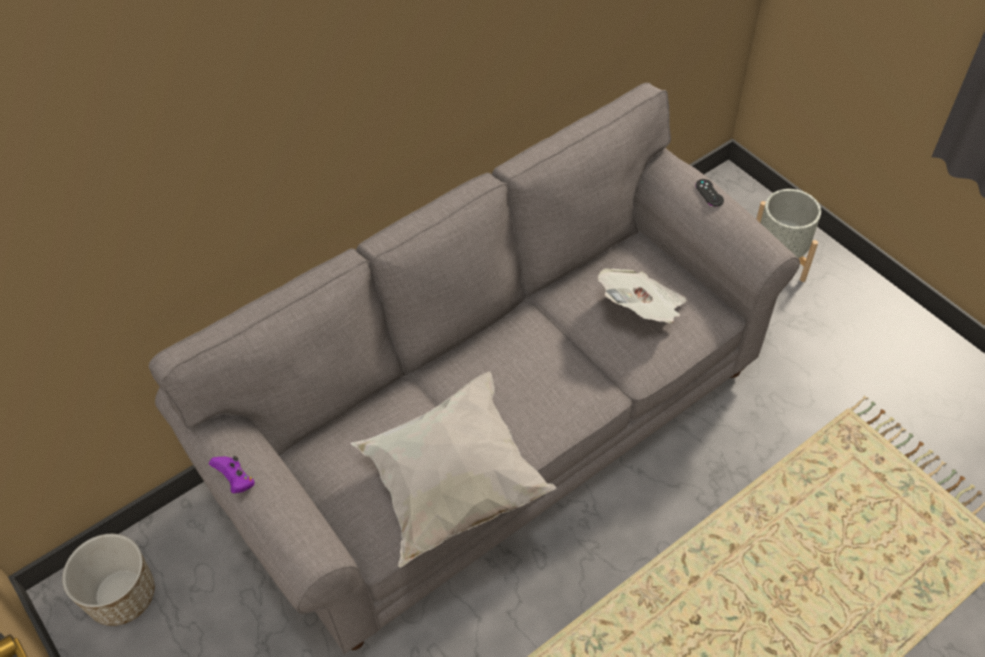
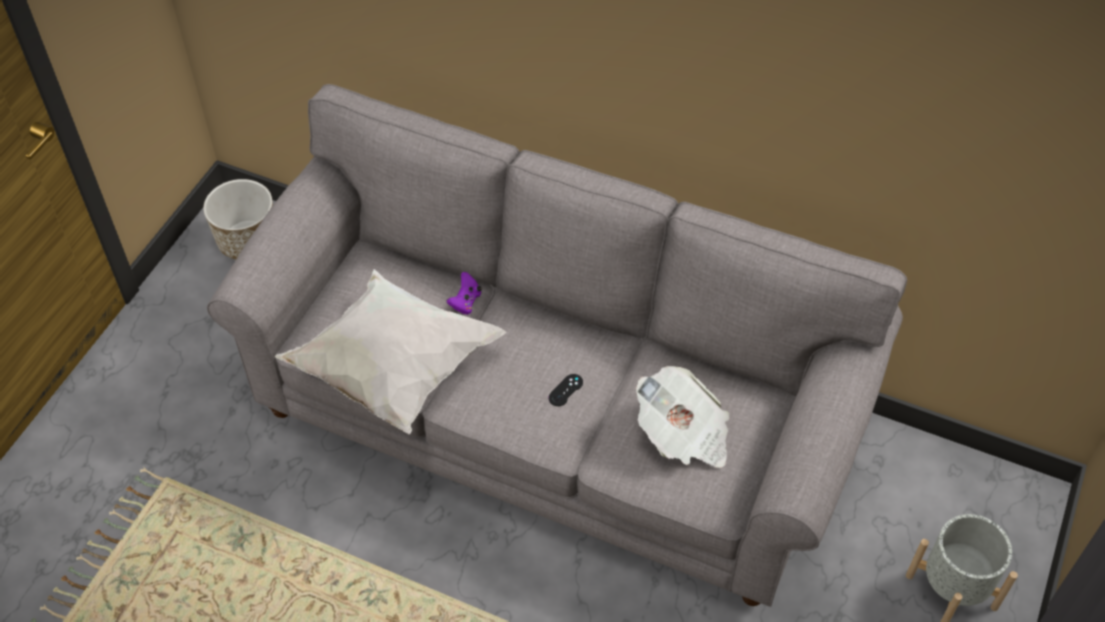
camera: 60 degrees right, 0 degrees up
purple game controller [209,456,255,493] -> purple game controller moved to [447,272,482,315]
black game controller [696,179,724,207] -> black game controller moved to [548,374,583,406]

